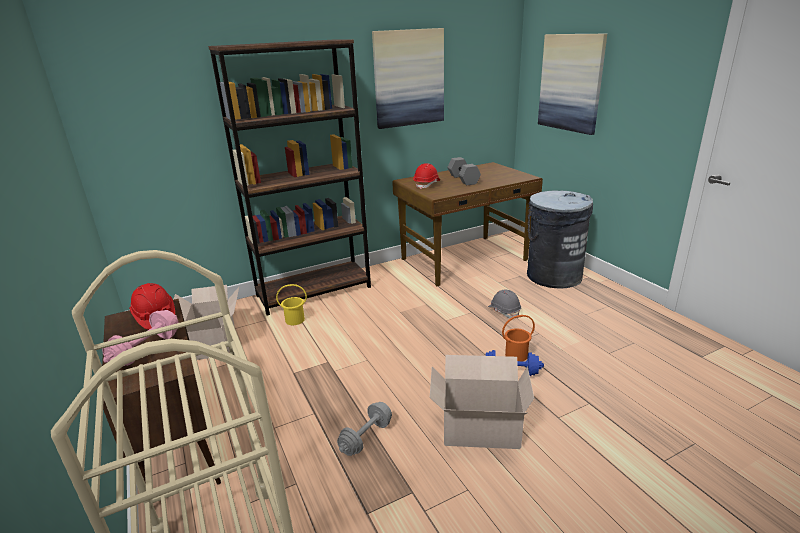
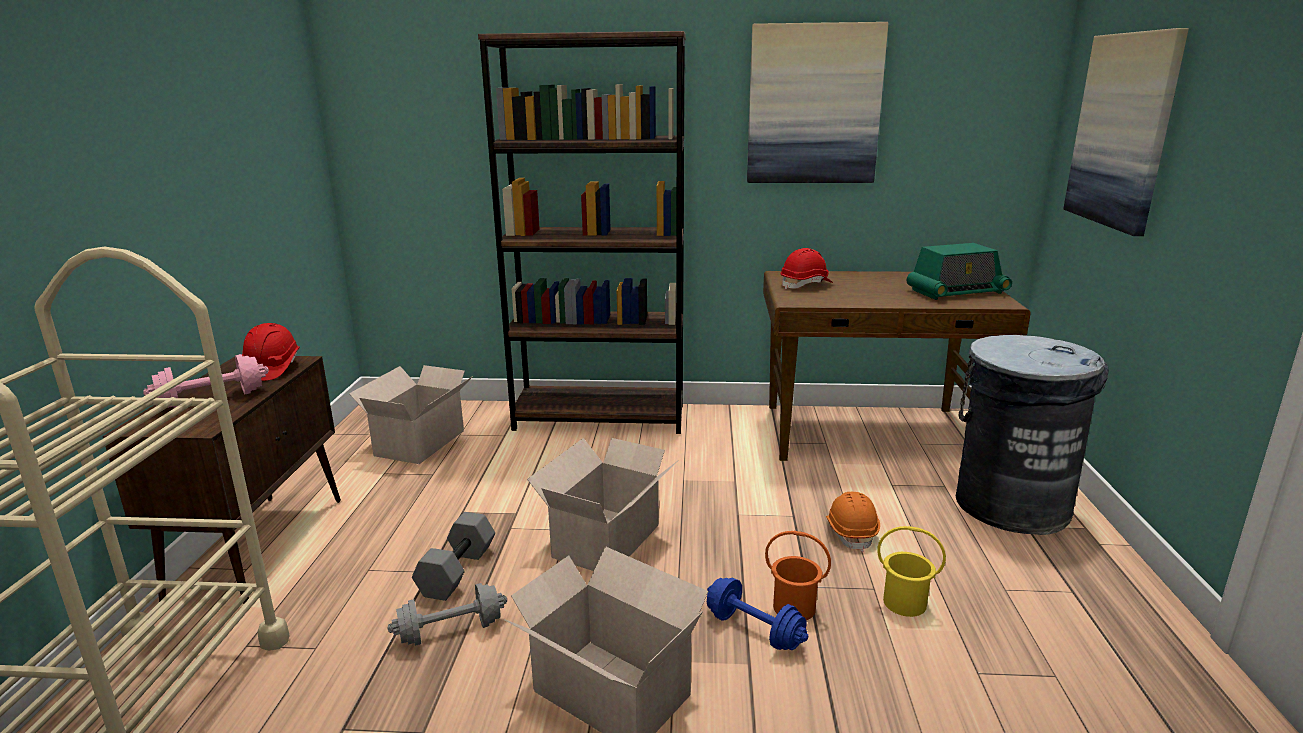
camera: 30 degrees right, 5 degrees down
yellow bucket [276,284,307,325] -> yellow bucket moved to [877,526,946,617]
grey dumbbell [448,157,481,185] -> grey dumbbell moved to [412,512,495,601]
grey hard hat [488,290,521,319] -> orange hard hat [826,492,880,552]
none -> cardboard box [527,438,679,571]
none -> radio [907,243,1012,300]

